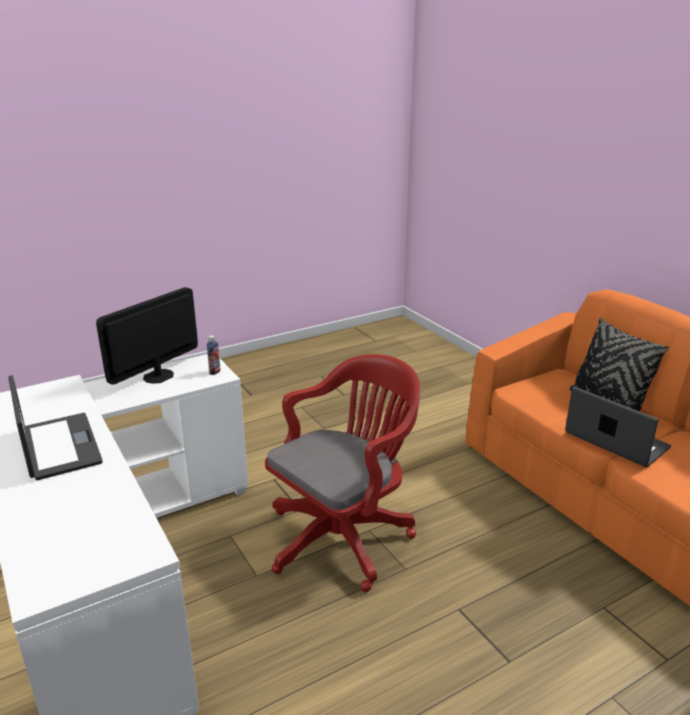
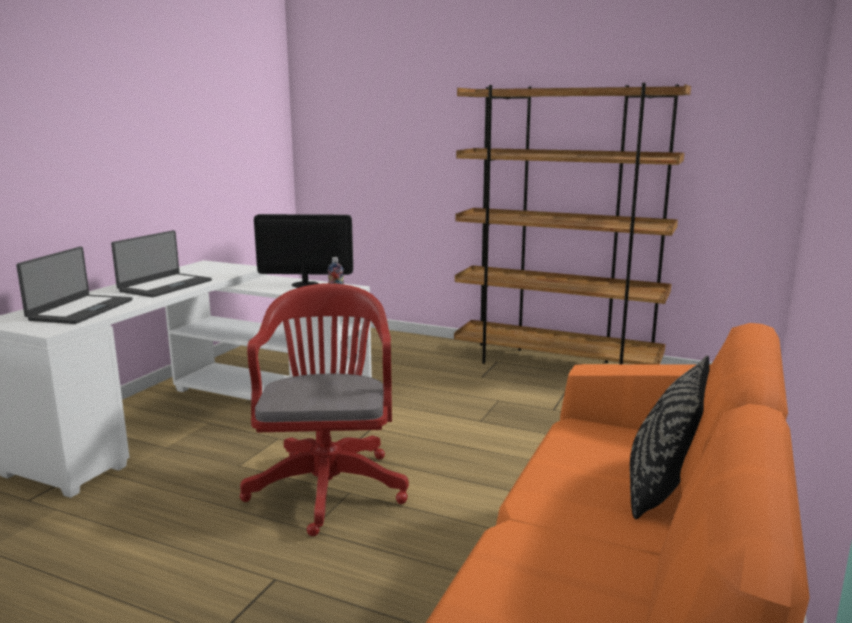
camera: 55 degrees right, 10 degrees down
red office chair [265,354,420,592] -> red office chair turned 105 degrees counterclockwise [240,283,409,536]
laptop [565,386,671,468] -> laptop moved to [16,247,133,324]
none -> brown bookcase [454,83,691,364]

